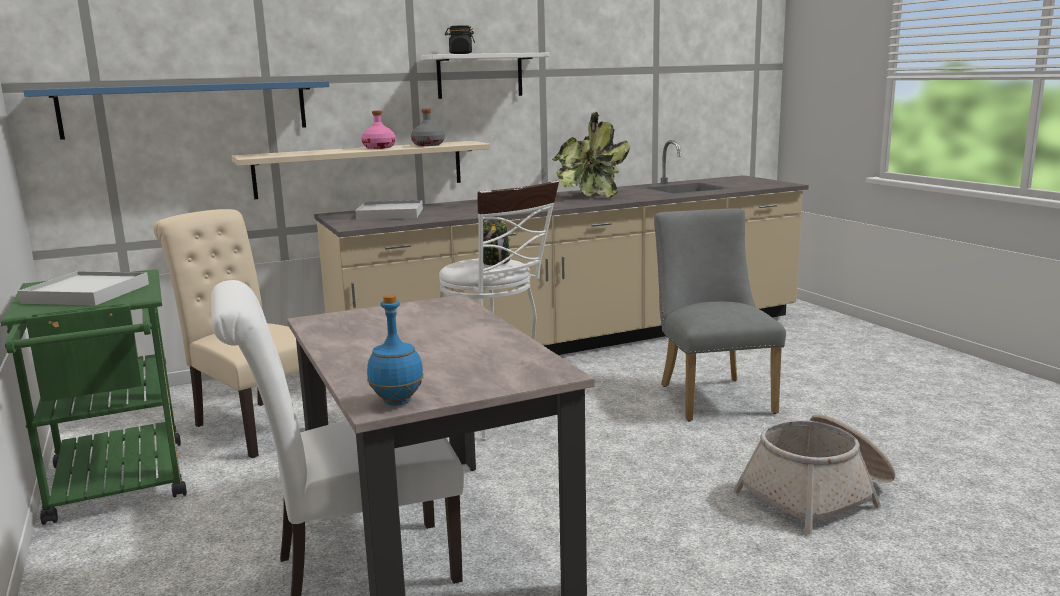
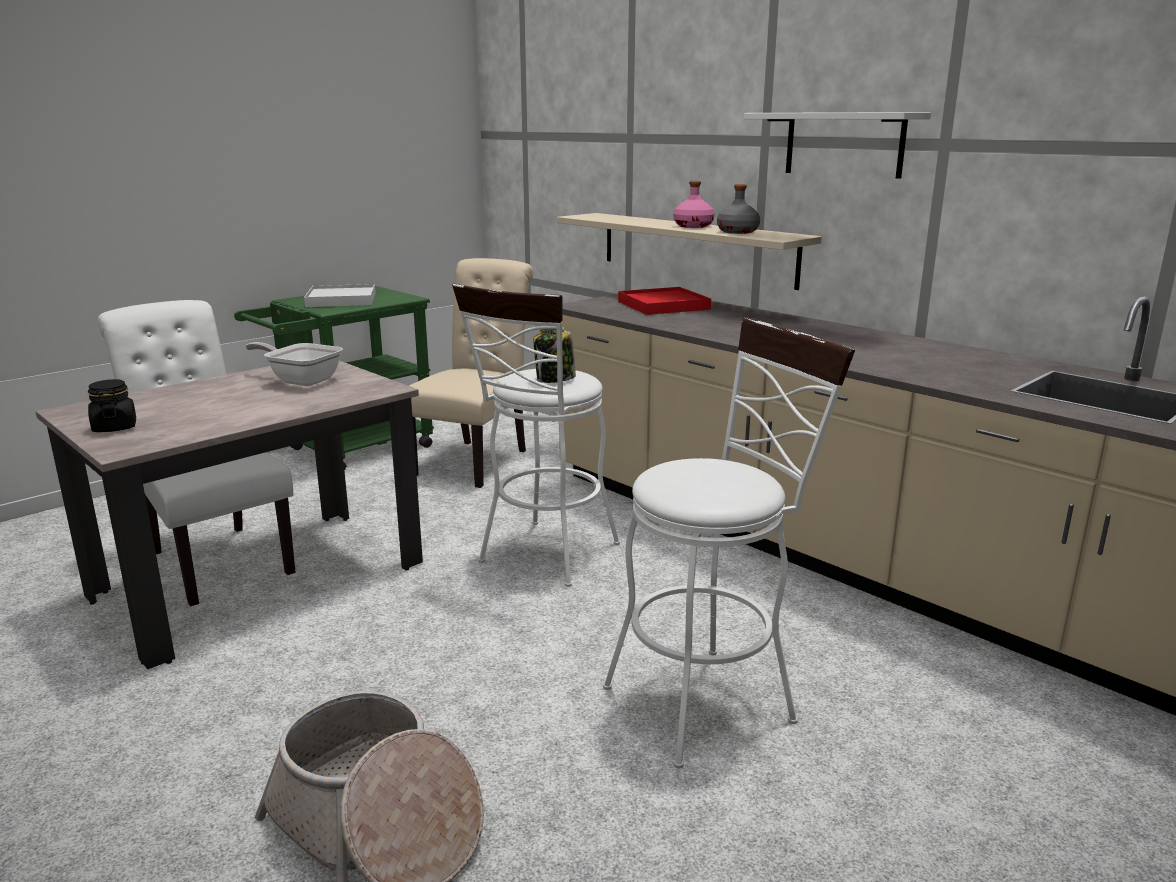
camera: 70 degrees right, 5 degrees up
blue shelf [23,81,330,140] -> none
white tray [355,200,423,220] -> red tray [618,287,711,315]
blue bottle [367,294,424,406] -> none
black jar [445,25,475,54] -> black jar moved to [88,379,136,432]
potted plant [552,111,630,198] -> none
grey chair [654,208,786,421] -> white stool [603,317,855,769]
none -> frying pan [246,342,343,386]

